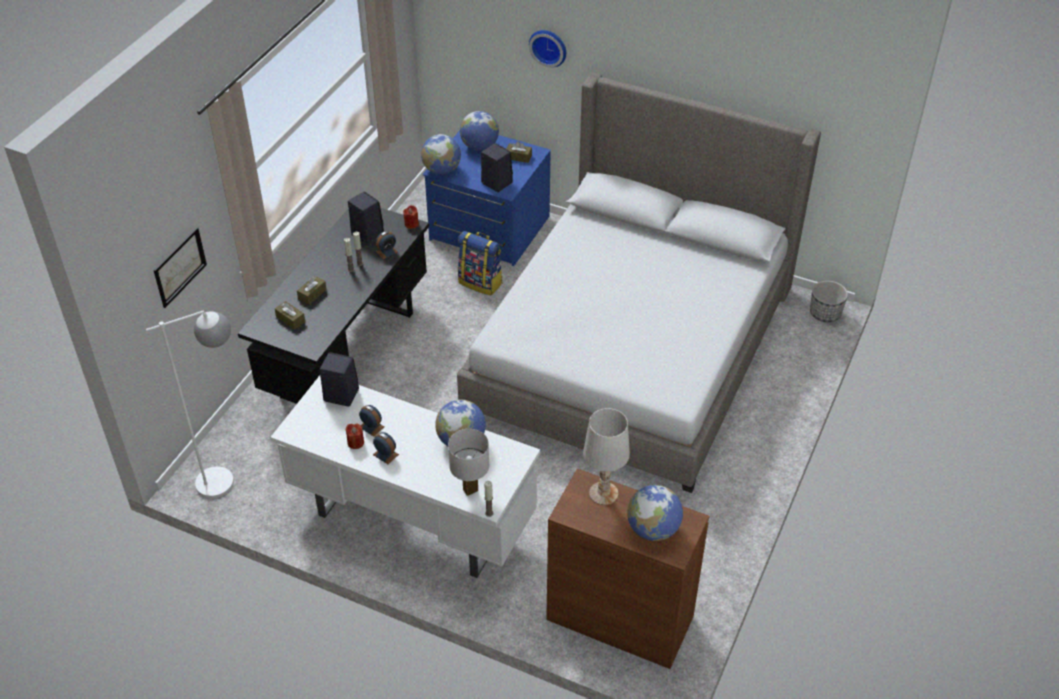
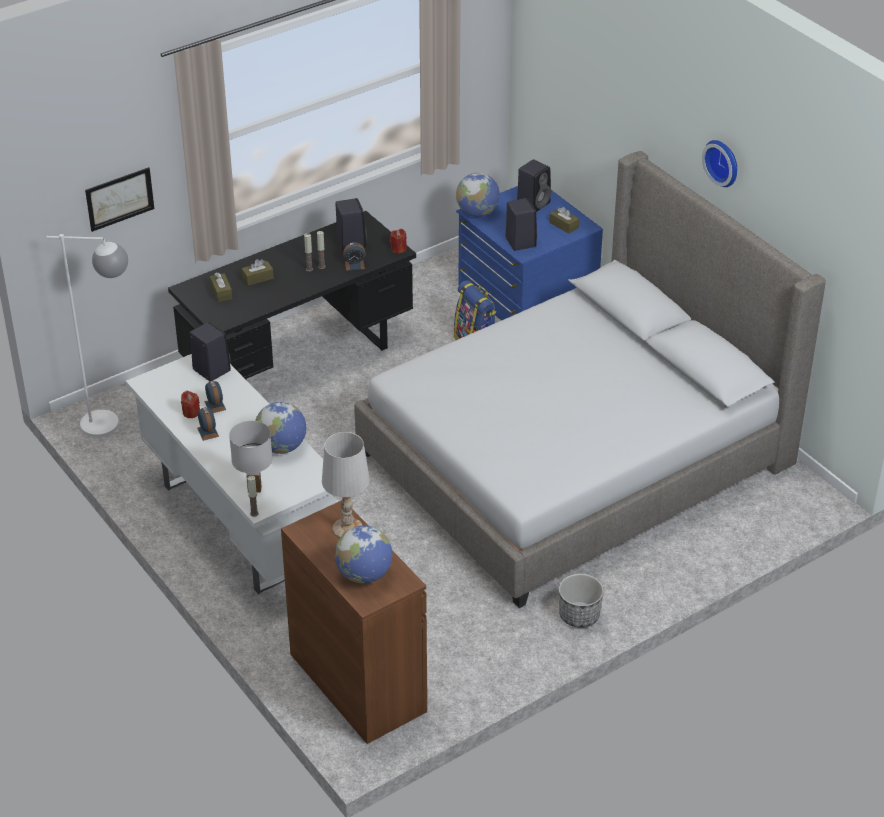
camera: 30 degrees right, 5 degrees down
globe [460,111,499,151] -> black speaker [517,159,551,212]
wall clock [529,30,566,67] -> wall clock moved to [702,140,737,187]
planter [810,281,848,322] -> planter moved to [559,574,604,628]

